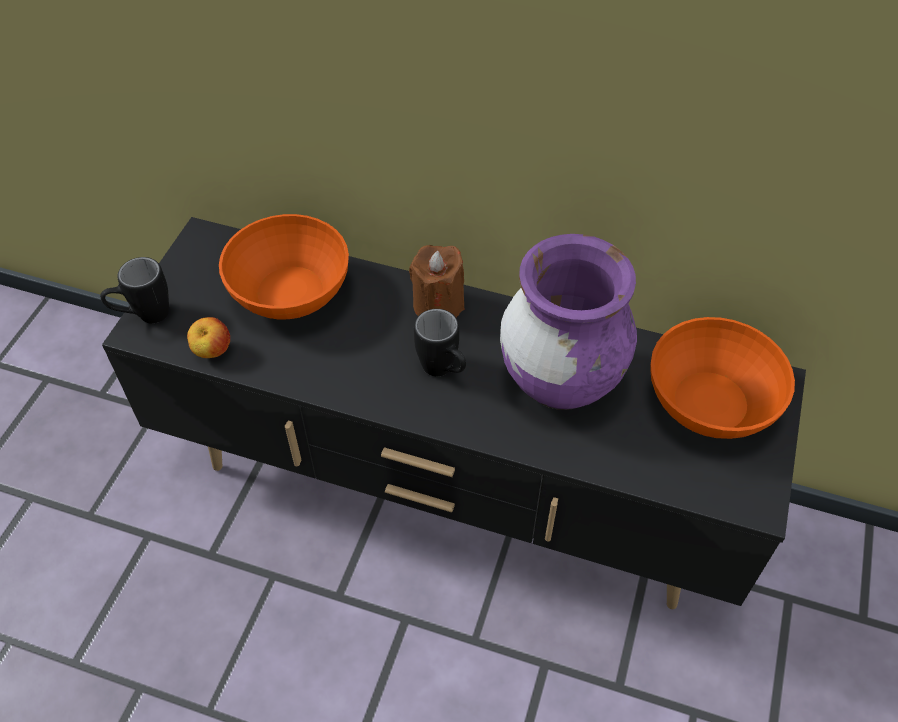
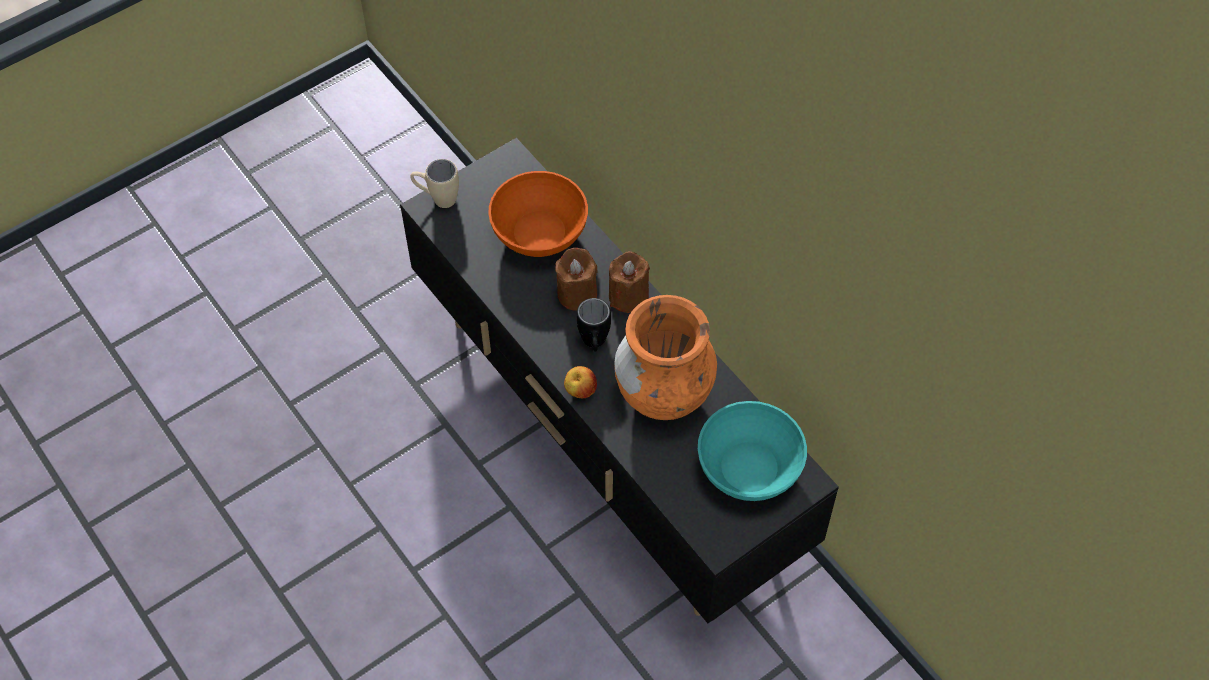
camera: 35 degrees right, 5 degrees up
black mug [100,257,169,324] -> beige mug [410,159,459,208]
apple [187,317,230,358] -> apple moved to [564,366,597,398]
purple vase [500,234,637,410] -> orange vase [614,295,717,420]
orange bowl [650,317,795,439] -> turquoise bowl [698,401,807,501]
none -> brown candle [555,248,598,311]

